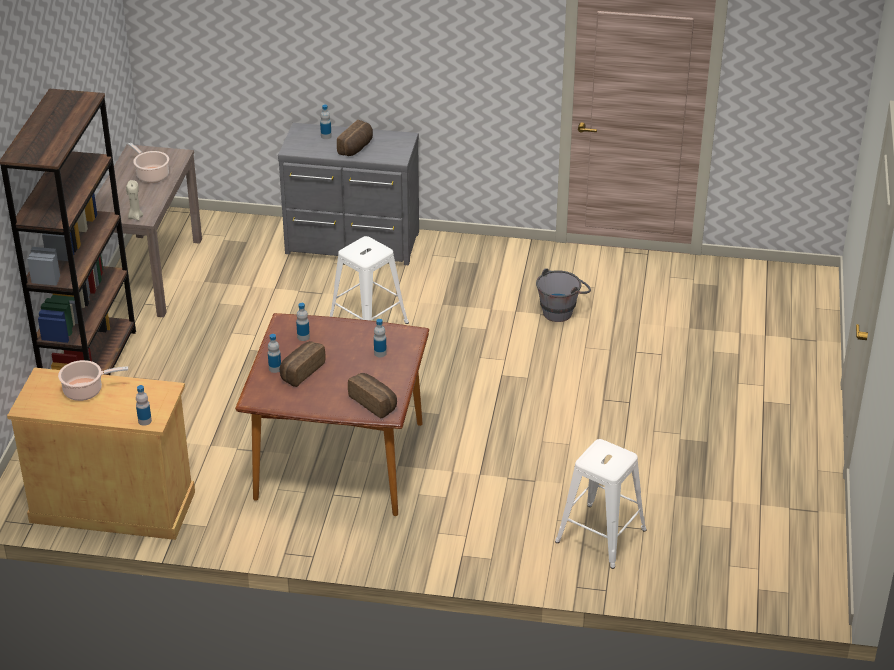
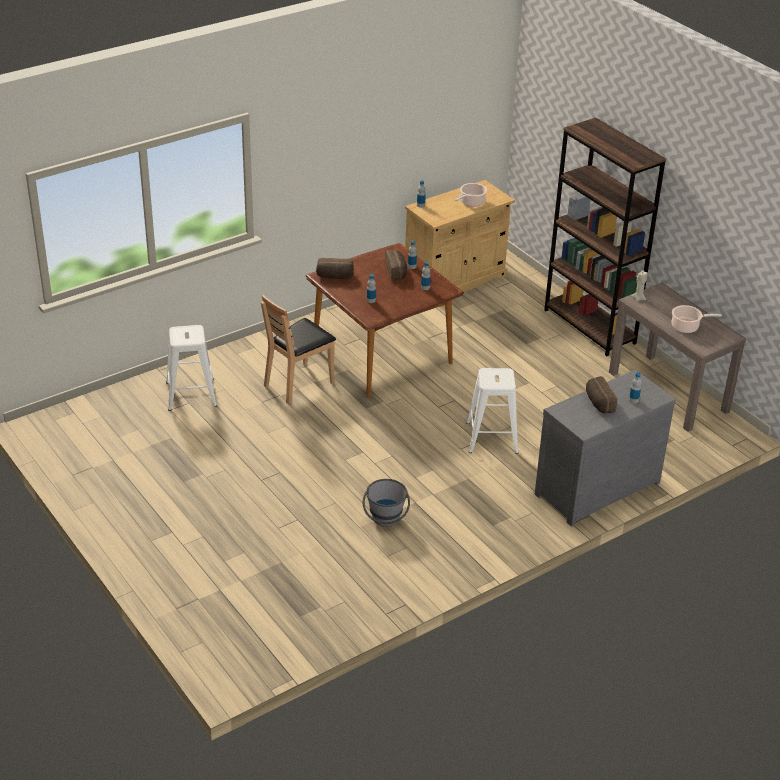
camera: 135 degrees right, 0 degrees up
none -> brown chair [261,295,336,404]

